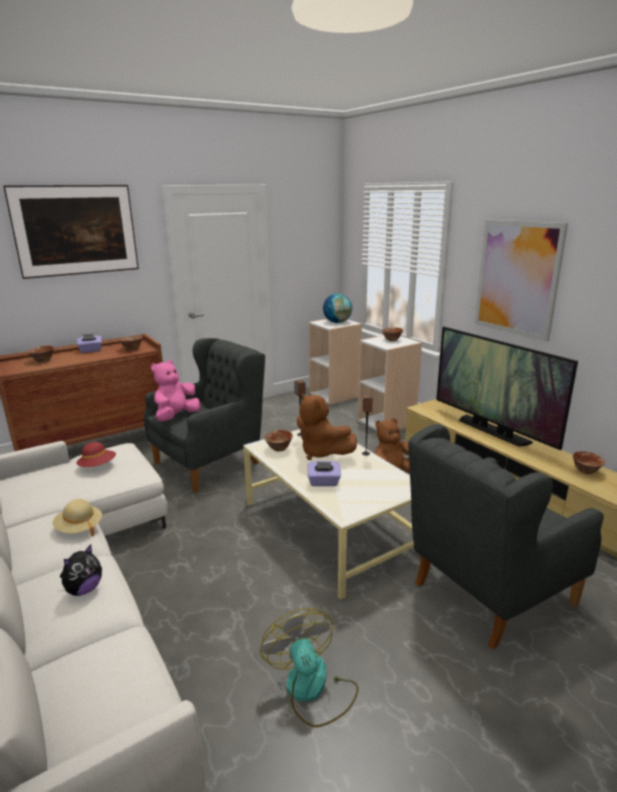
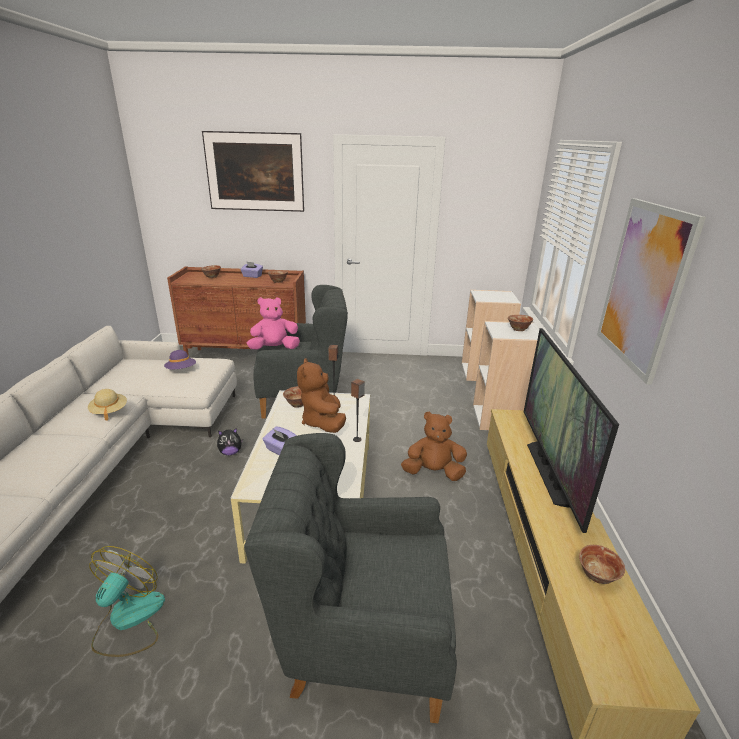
camera: 35 degrees right, 5 degrees up
plush toy [60,545,102,596] -> plush toy moved to [217,428,243,455]
red hat [77,442,116,467] -> purple hat [164,350,196,369]
globe [323,293,352,323] -> none

